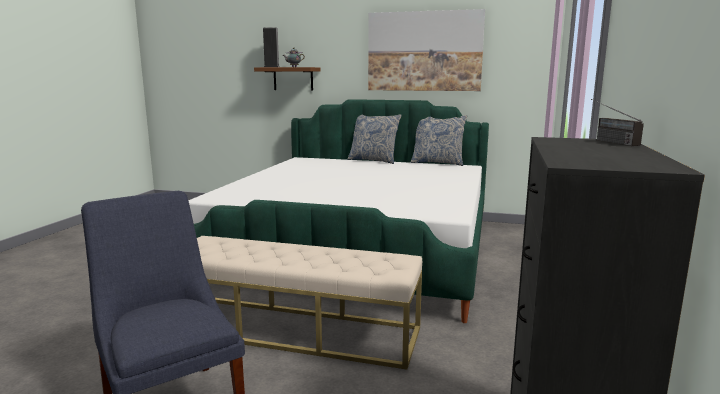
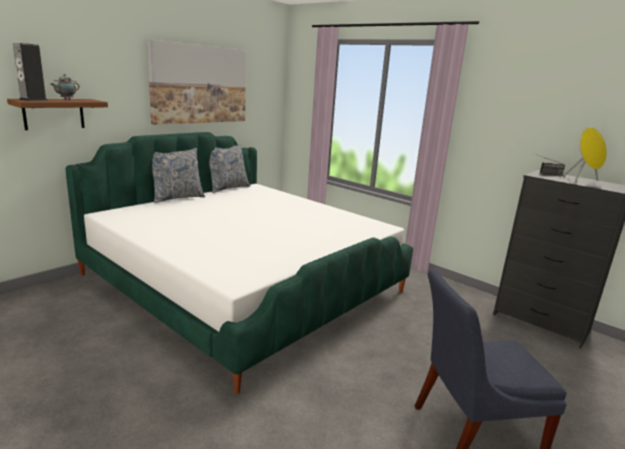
camera: 65 degrees left, 5 degrees up
beige bench [197,236,422,370] -> none
none -> yellow speaker [563,127,607,183]

